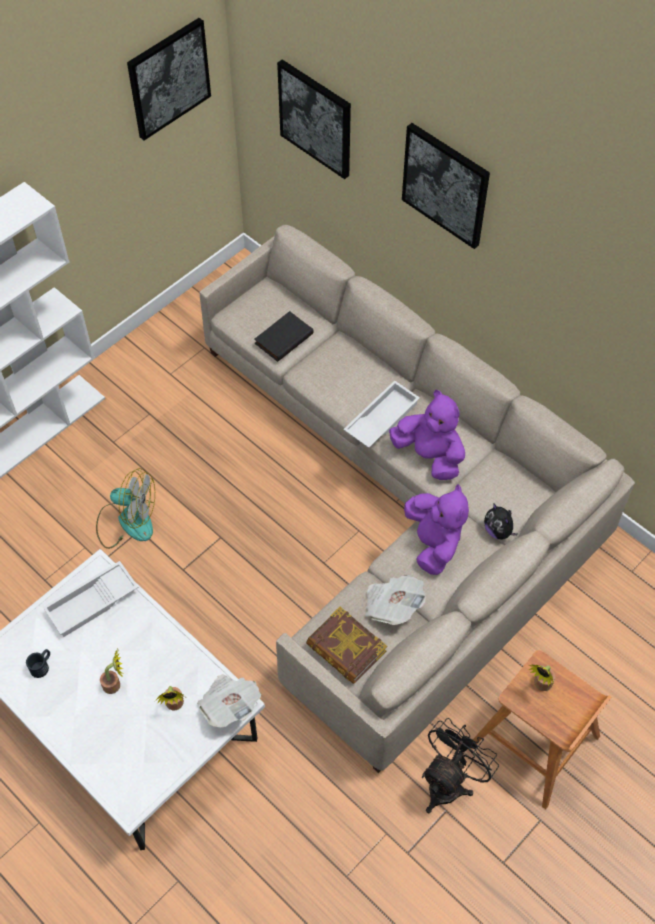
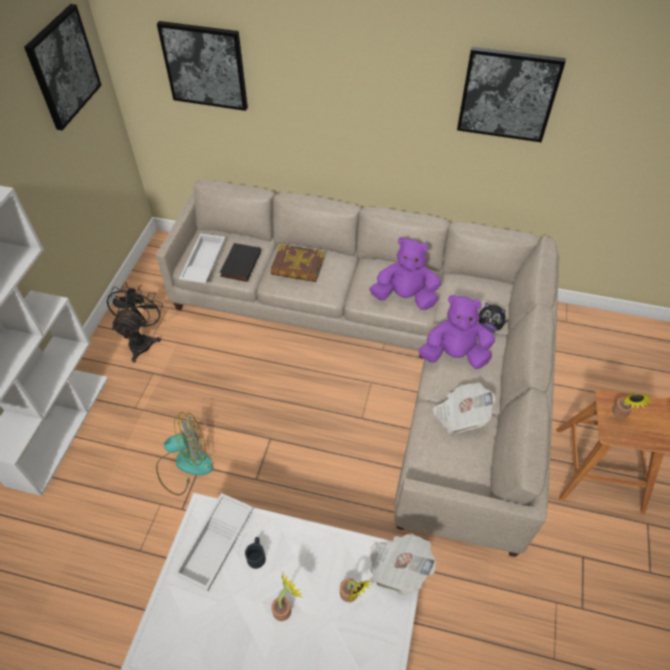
camera: 30 degrees left, 5 degrees down
black mug [26,649,50,678] -> black mug moved to [245,537,266,569]
book [306,607,387,684] -> book moved to [271,244,325,282]
white tray [343,381,420,448] -> white tray moved to [179,233,225,283]
picture [402,123,490,249] -> picture moved to [457,47,566,142]
purple plush toy [404,484,469,575] -> purple plush toy turned 45 degrees counterclockwise [418,295,495,369]
black fan [422,718,499,813] -> black fan moved to [107,282,163,363]

